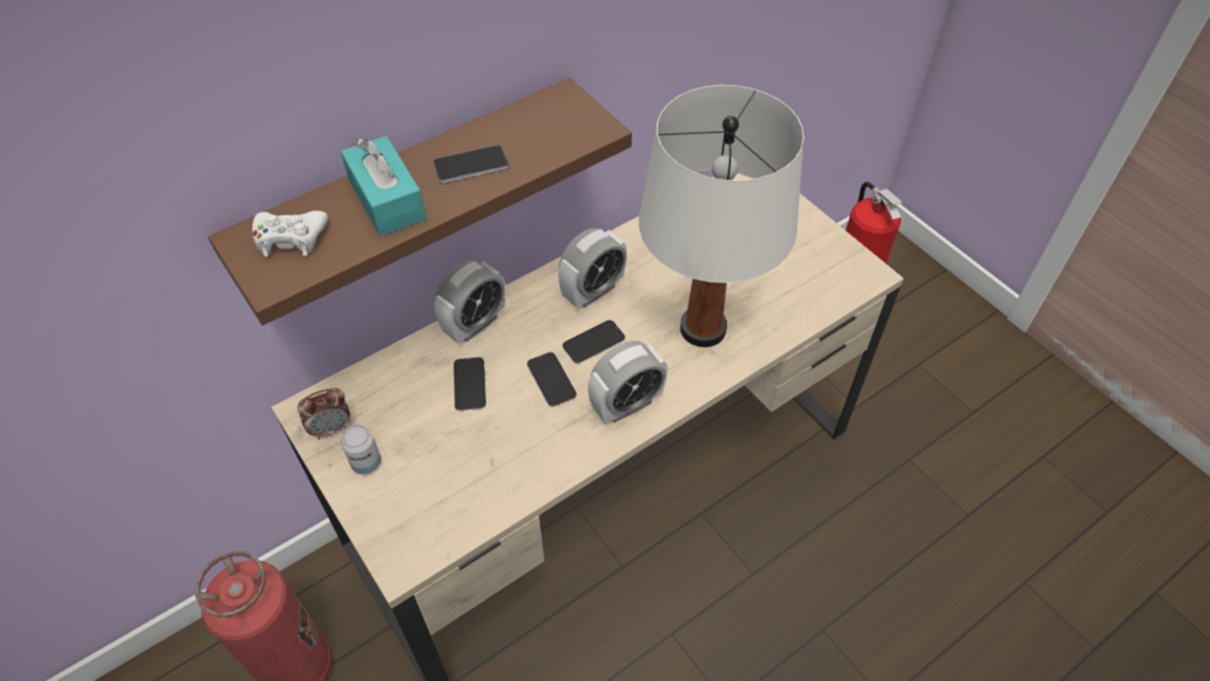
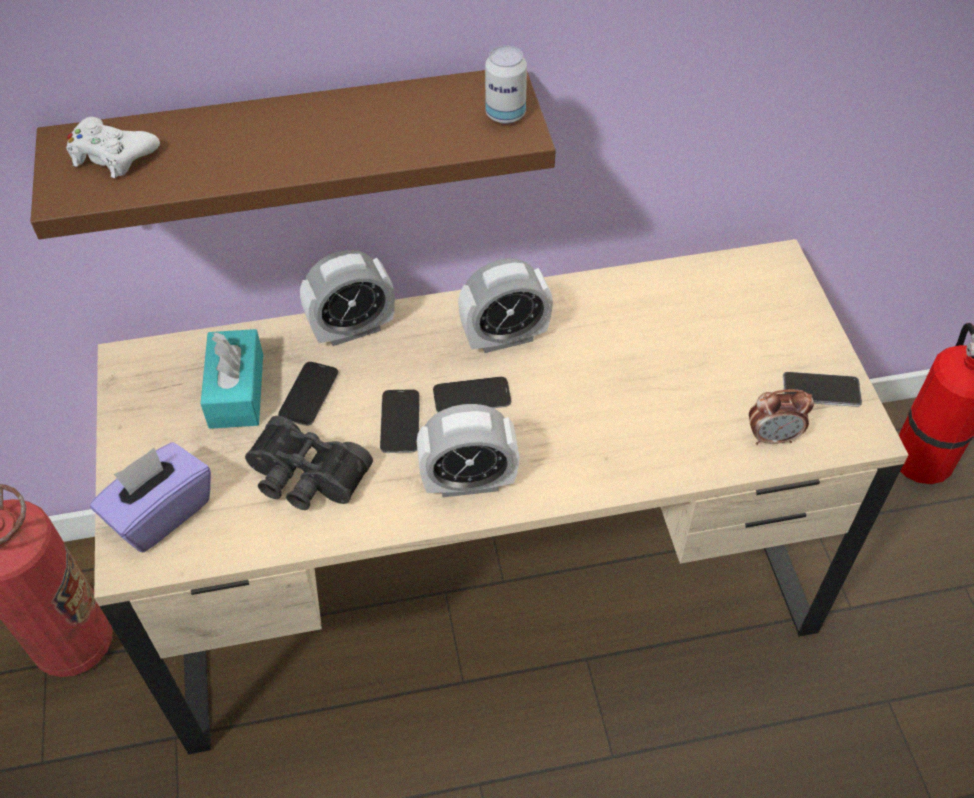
camera: 25 degrees right, 0 degrees up
alarm clock [297,388,350,439] -> alarm clock moved to [749,389,814,445]
turquoise tissue box [341,136,426,236] -> turquoise tissue box moved to [200,329,263,429]
can [341,425,381,475] -> can moved to [485,46,527,124]
phone [432,145,509,183] -> phone moved to [783,372,862,407]
white table lamp [639,85,804,347] -> none
none -> purple tissue box [90,442,211,552]
none -> black binoculars [245,416,373,510]

